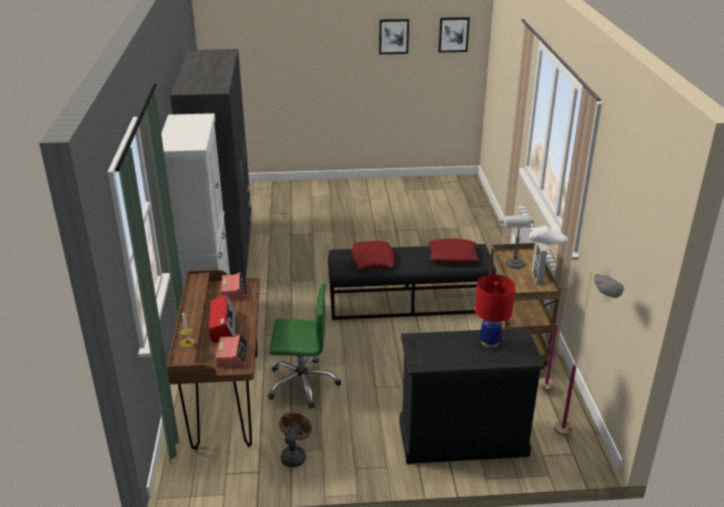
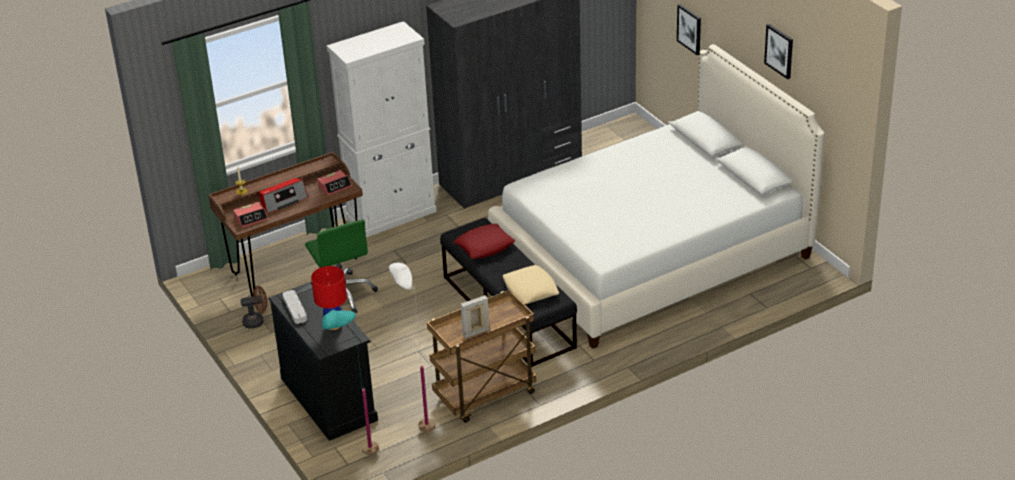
camera: 65 degrees right, 5 degrees up
red pillow [428,238,479,264] -> beige pillow [503,265,559,304]
picture [438,17,470,53] -> picture moved to [677,4,701,55]
grey table lamp [500,216,535,269] -> none
grey floor lamp [554,274,624,436] -> turquoise floor lamp [322,310,379,455]
none -> grey tray [282,290,307,324]
none -> white bed [488,44,824,349]

